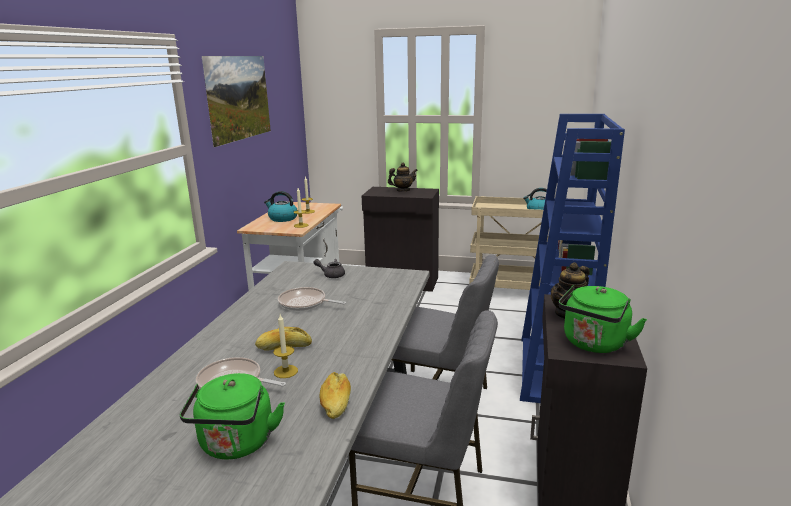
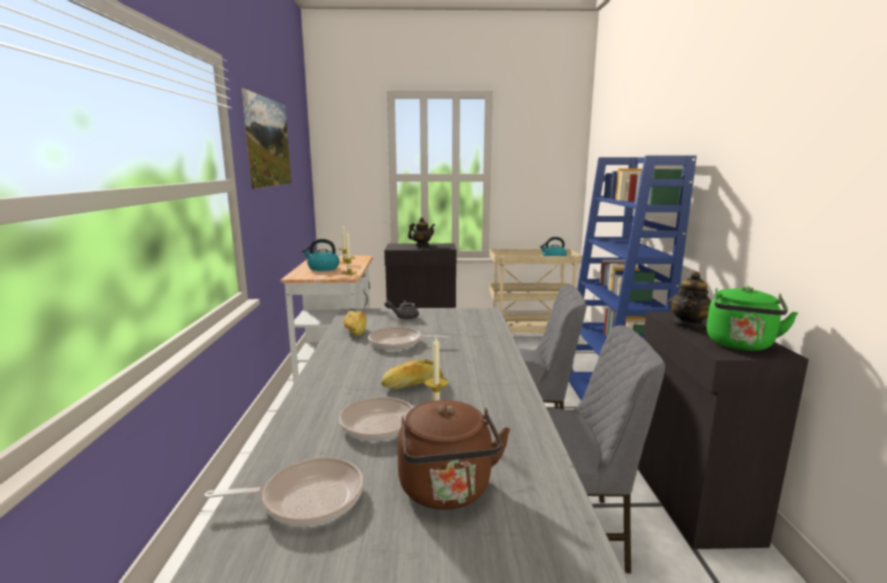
camera: 15 degrees left, 5 degrees down
green kettle [180,373,285,460] -> brown kettle [397,400,510,510]
bread [319,372,351,419] -> bread moved to [343,311,366,336]
none -> frying pan [204,457,363,527]

